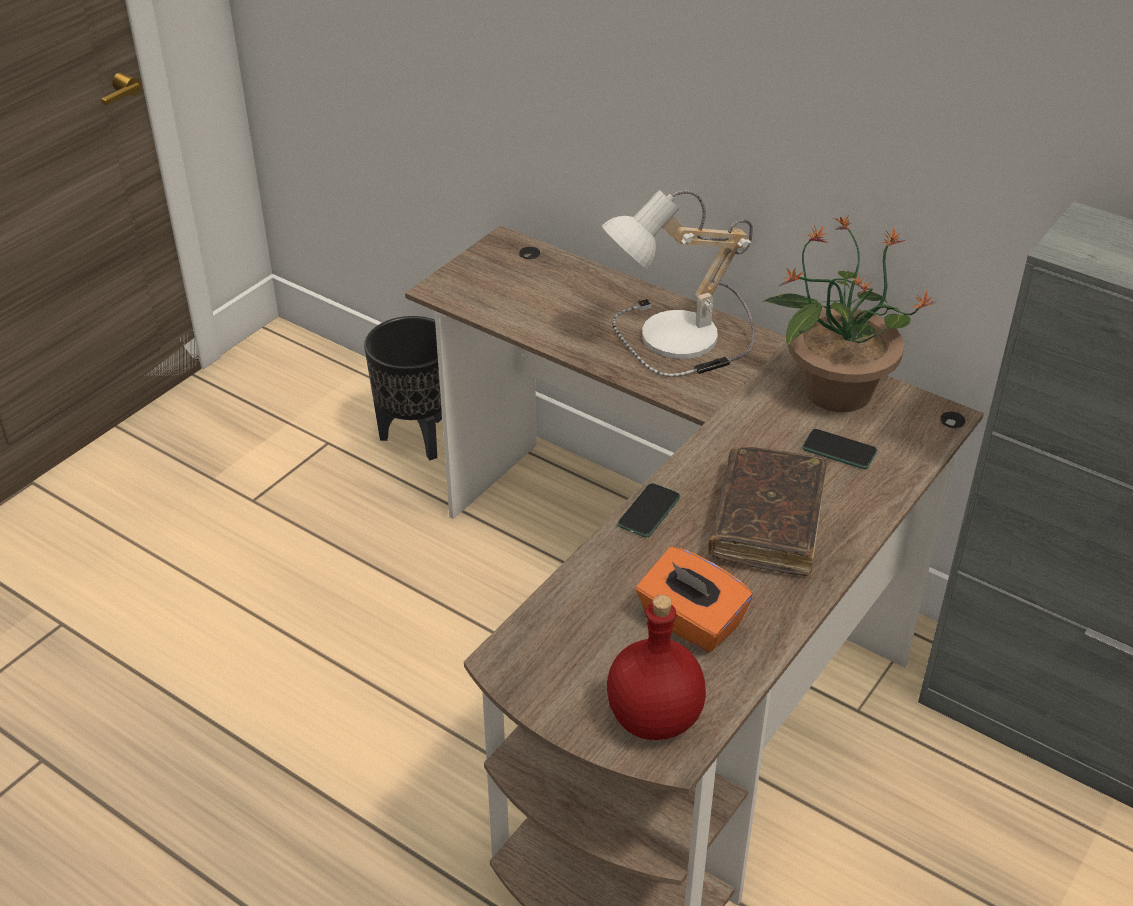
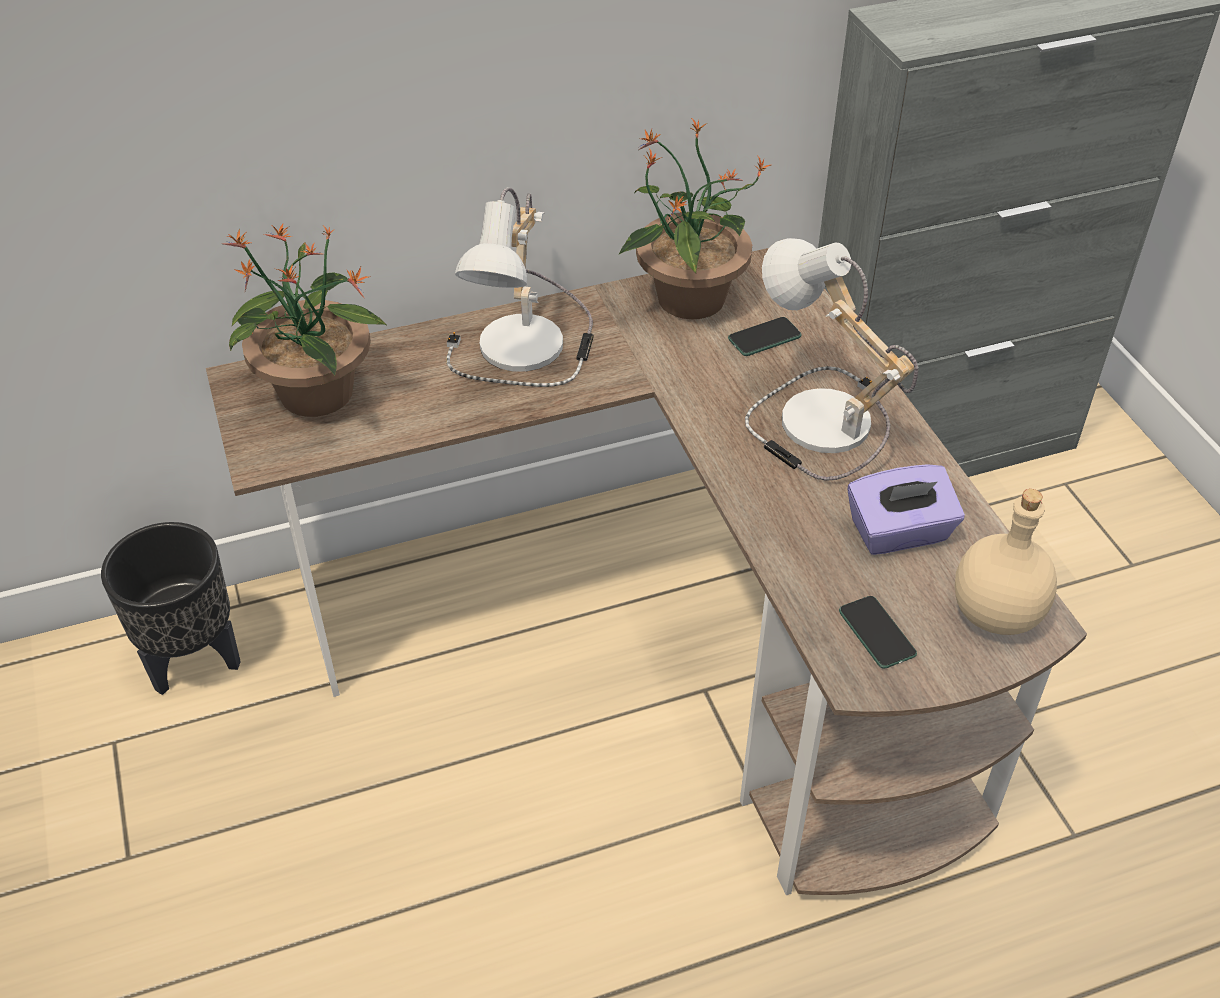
camera: 55 degrees left, 5 degrees up
red bottle [607,595,706,740] -> beige bottle [954,489,1057,635]
phone [617,483,680,538] -> phone moved to [839,596,917,669]
orange tissue box [636,547,753,653] -> purple tissue box [847,464,965,555]
brown book [708,447,827,576] -> table lamp [745,238,919,481]
none -> potted plant [224,224,386,417]

